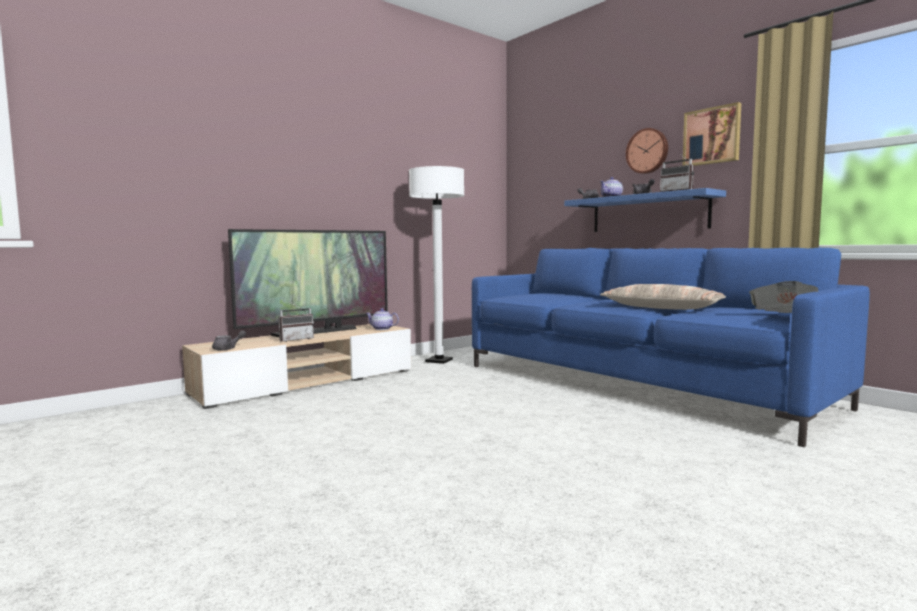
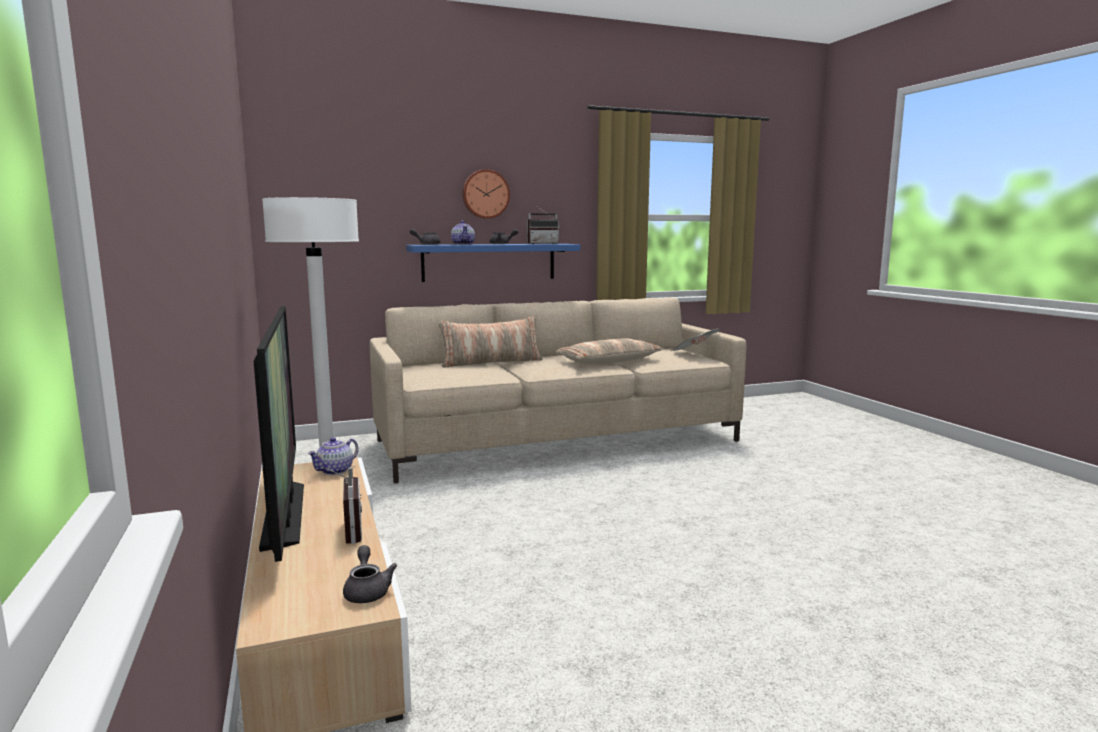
camera: 70 degrees left, 5 degrees up
blue sofa [472,248,870,447] -> beige sofa [370,297,746,483]
picture [682,102,741,166] -> none
none -> pillow [439,316,543,367]

